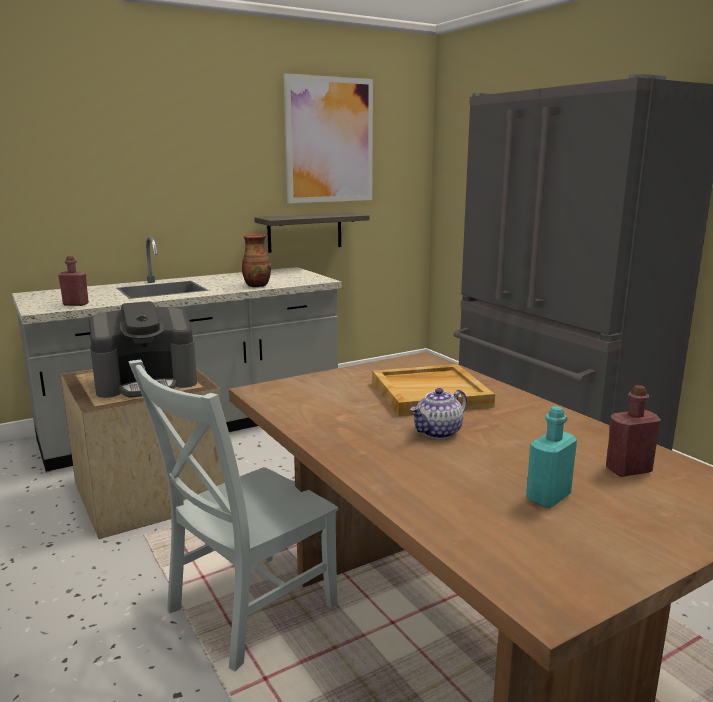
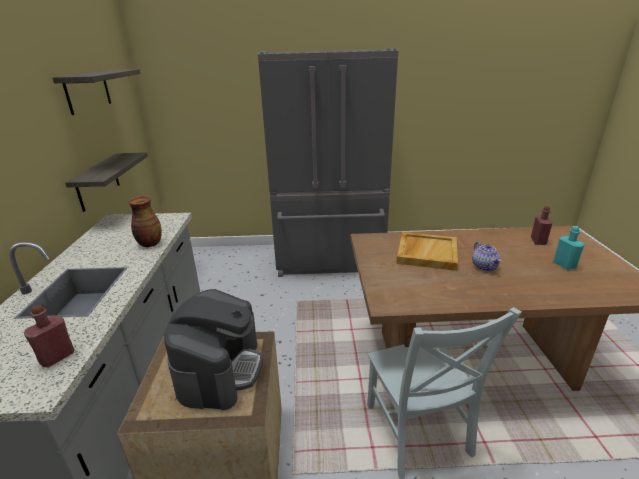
camera: 60 degrees left, 10 degrees up
picture [284,73,373,203] -> shelf [52,69,140,115]

